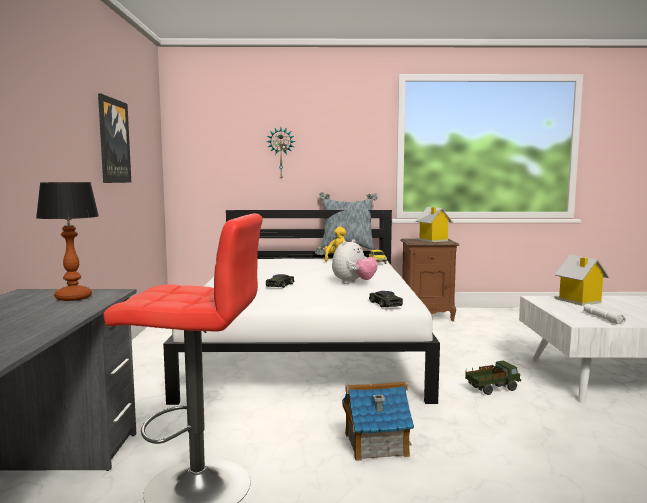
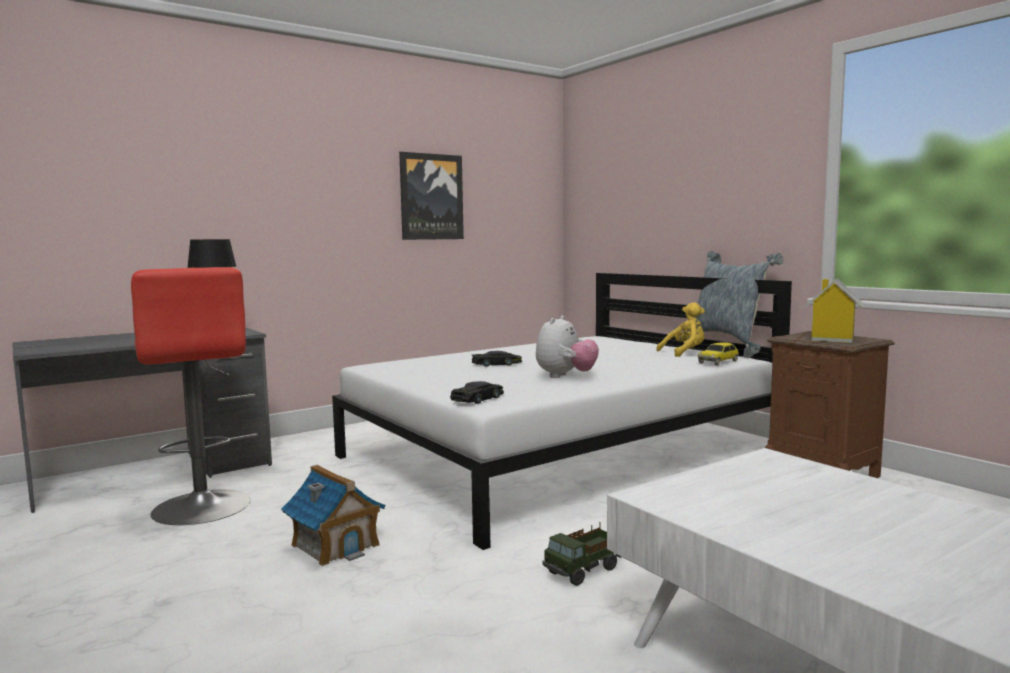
camera: 55 degrees right, 0 degrees up
wall clock [266,127,296,179] -> none
plush toy [332,239,378,284] -> plush toy turned 60 degrees counterclockwise [536,315,599,378]
toy truck [465,361,521,395] -> toy truck turned 105 degrees clockwise [542,522,621,586]
toy house [554,255,609,306] -> none
white flashlight [584,304,626,325] -> none

